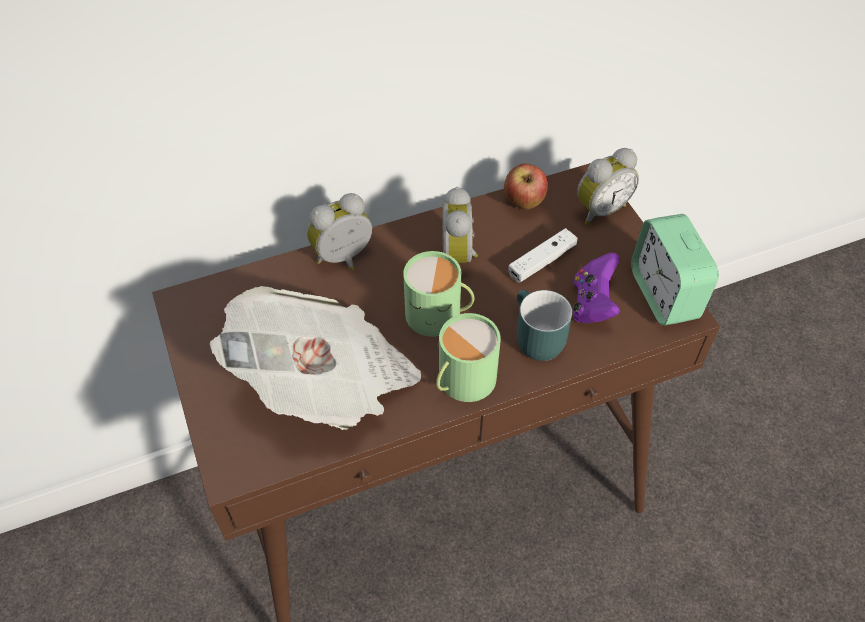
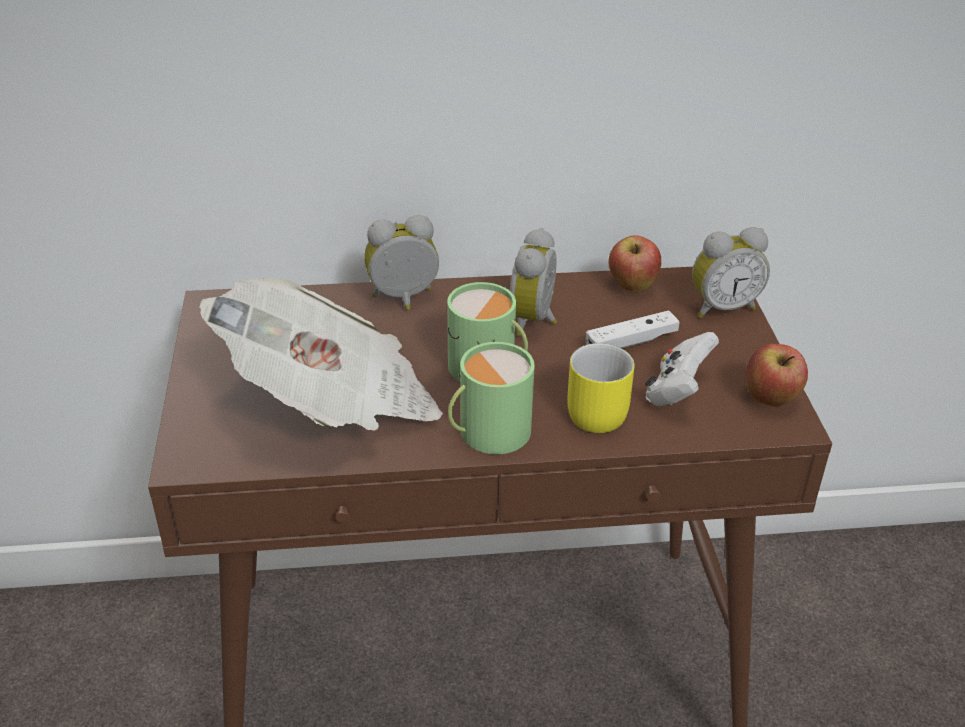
camera: 15 degrees right, 15 degrees down
turquoise mug [517,290,572,361] -> yellow mug [567,343,634,433]
purple game controller [573,252,620,323] -> white game controller [645,332,719,406]
alarm clock [631,214,719,326] -> apple [746,344,808,407]

